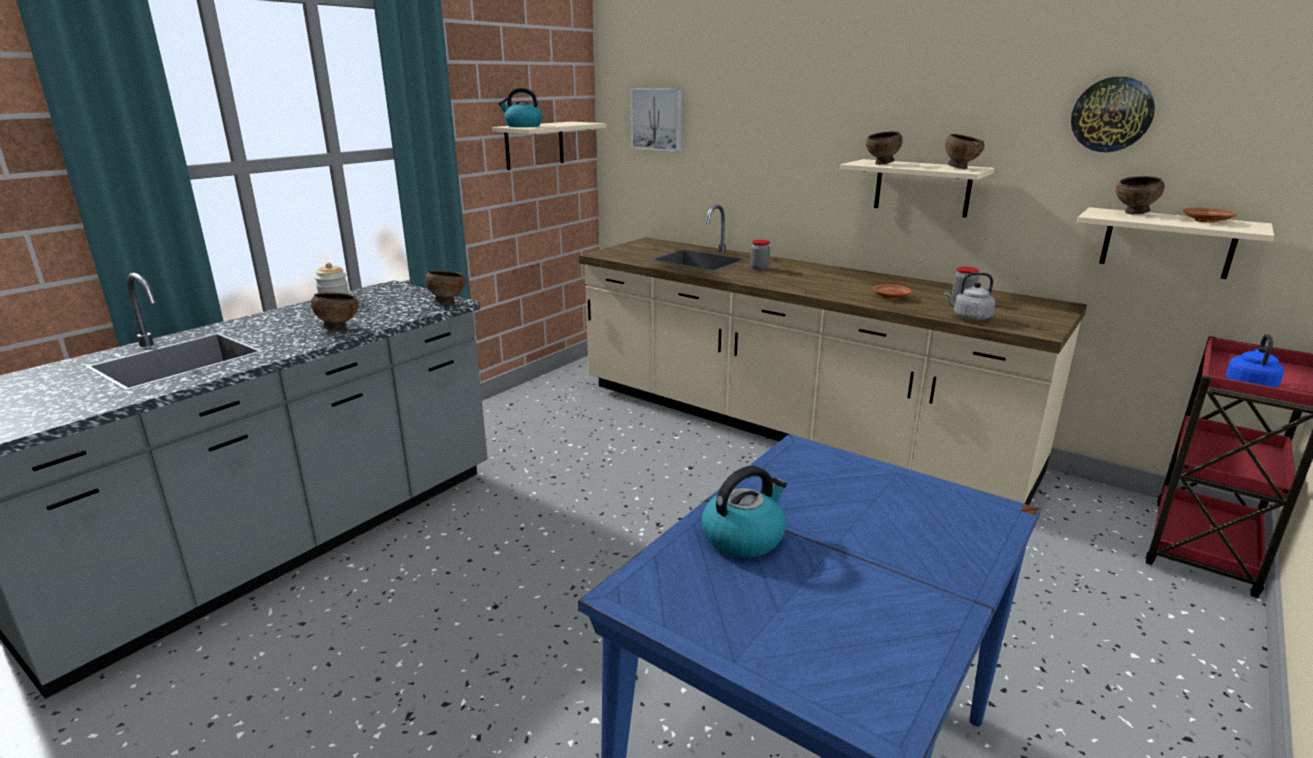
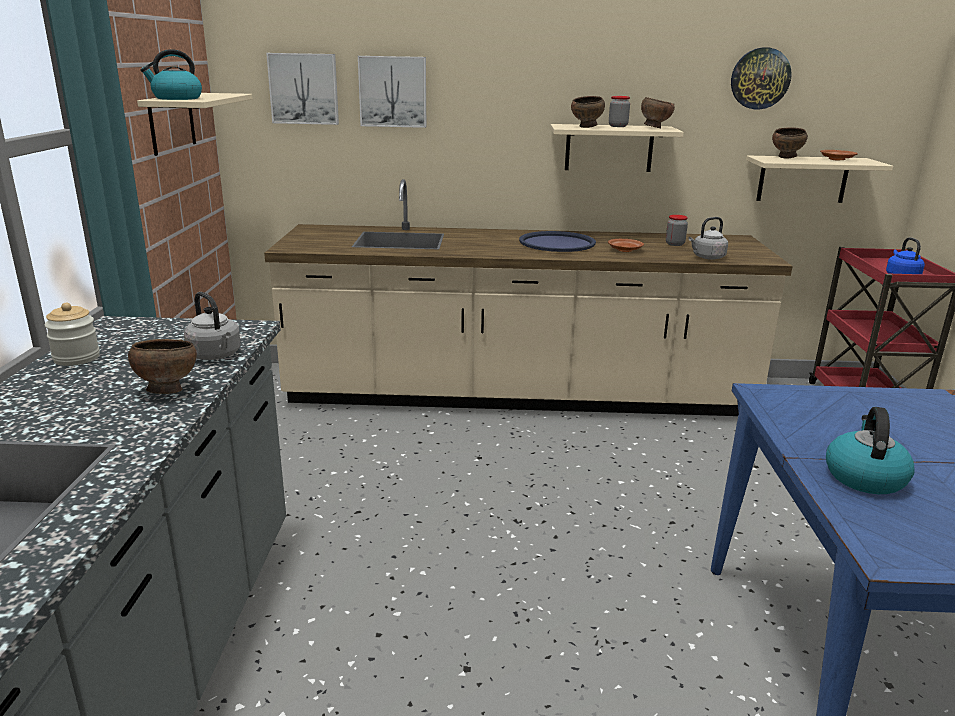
camera: 35 degrees left, 0 degrees up
brown bowl [425,270,466,305] -> none
jar [750,240,770,270] -> jar moved to [609,96,630,127]
none -> grey kettle [184,292,241,360]
none -> picture [358,56,426,128]
none -> blue tray [519,231,596,252]

